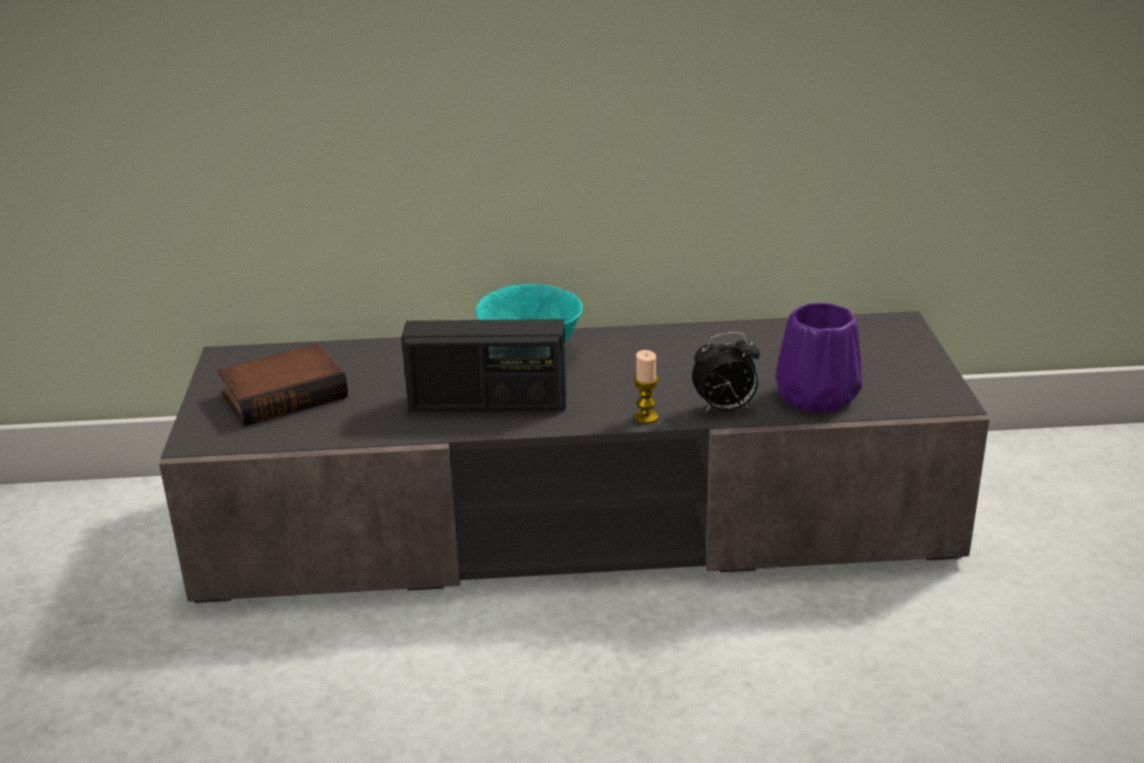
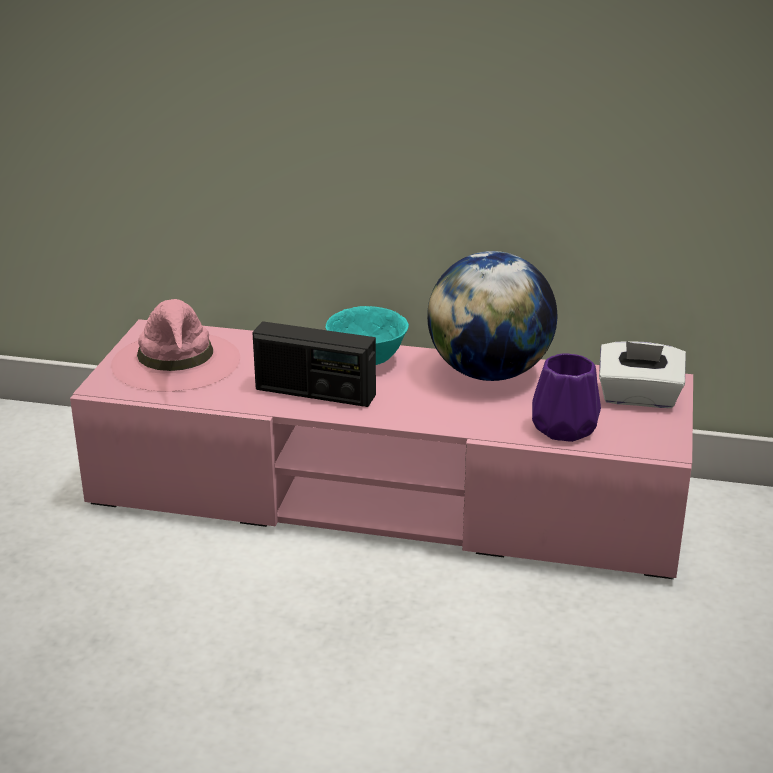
camera: 15 degrees right, 0 degrees up
grey tv stand [159,311,989,603] -> pink tv stand [70,319,693,579]
book [217,344,348,426] -> pink hat [111,299,240,392]
candle [634,350,659,424] -> none
alarm clock [692,332,760,413] -> none
none -> globe [427,251,557,381]
none -> white tissue box [599,341,686,408]

